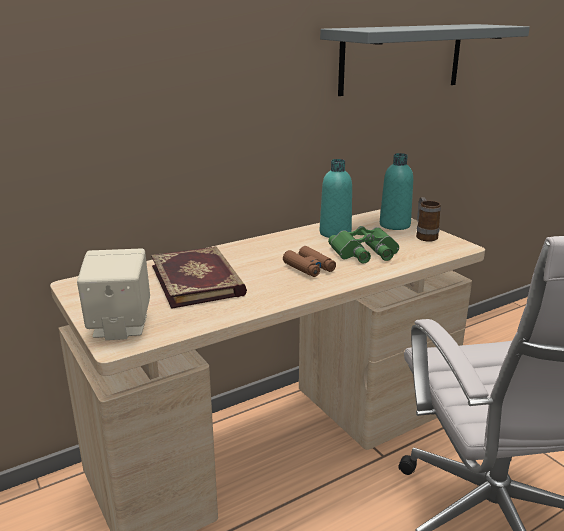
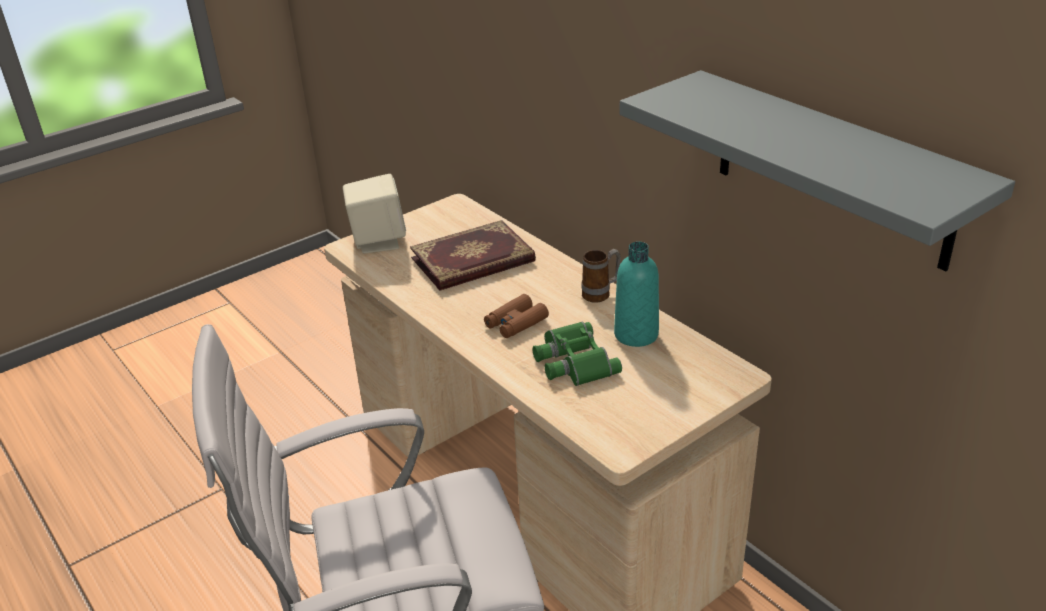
camera: 85 degrees right, 10 degrees up
turquoise bottle [380,153,413,230] -> none
mug [416,197,441,242] -> mug moved to [581,249,621,303]

